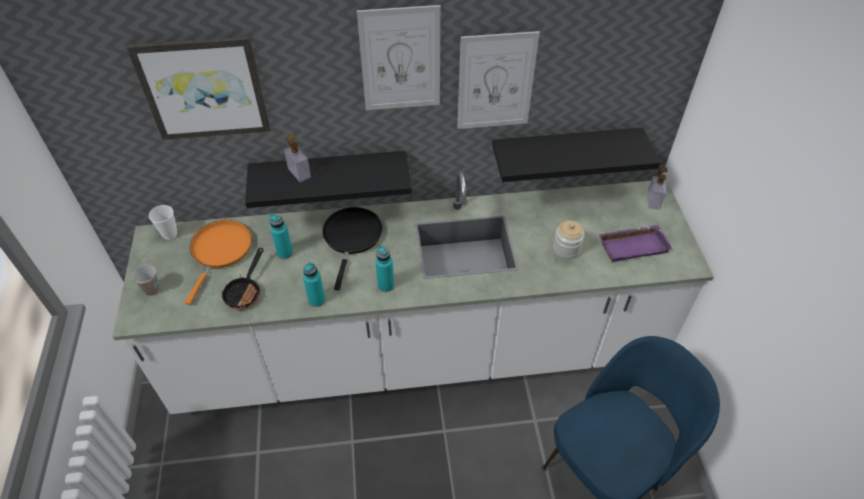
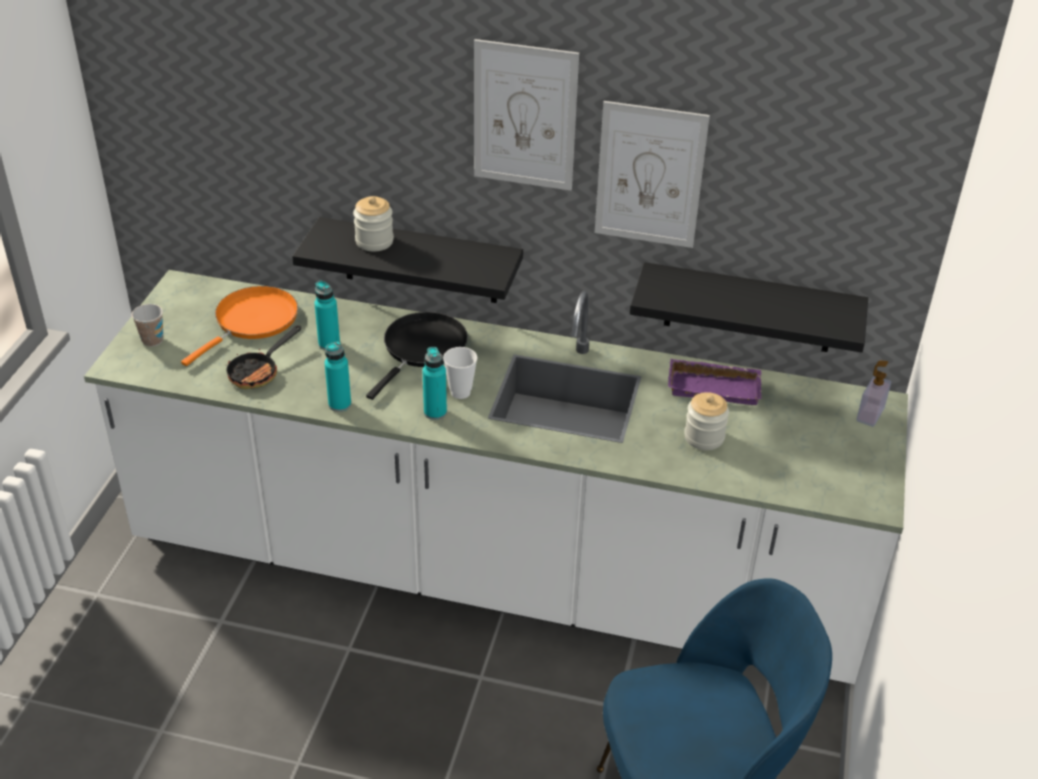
camera: 20 degrees right, 10 degrees down
picture [126,36,271,140] -> none
cup [149,205,177,240] -> cup moved to [443,347,477,399]
soap dispenser [284,134,311,182] -> jar [353,196,394,251]
purple tray [598,225,673,262] -> purple tray moved to [668,359,761,405]

